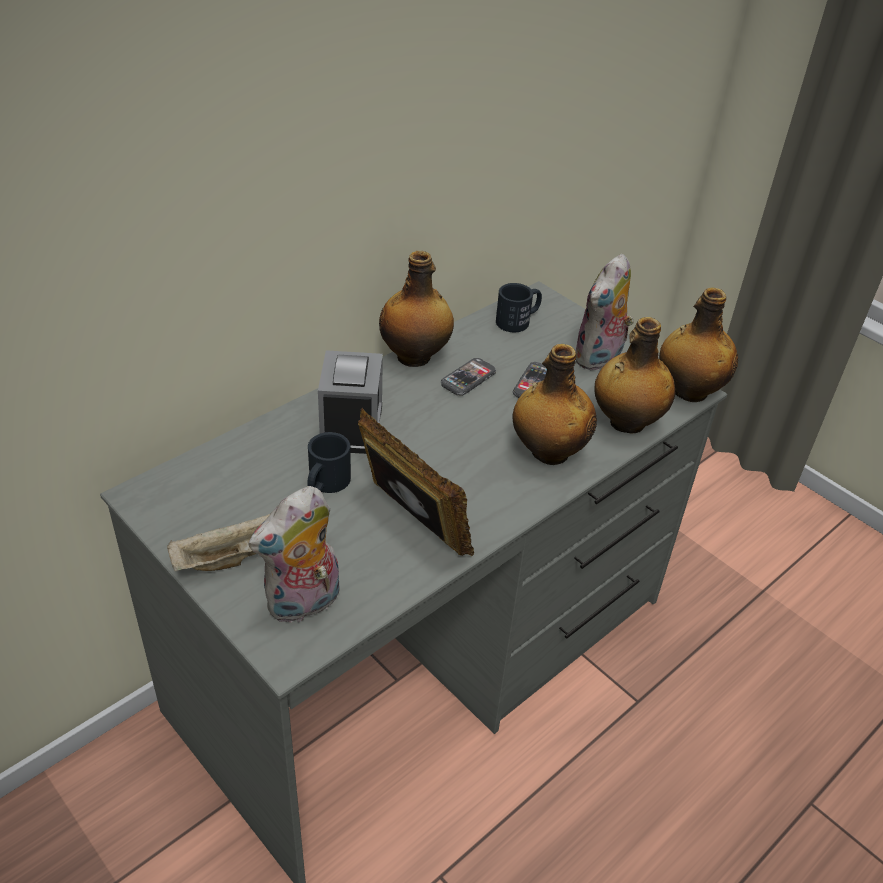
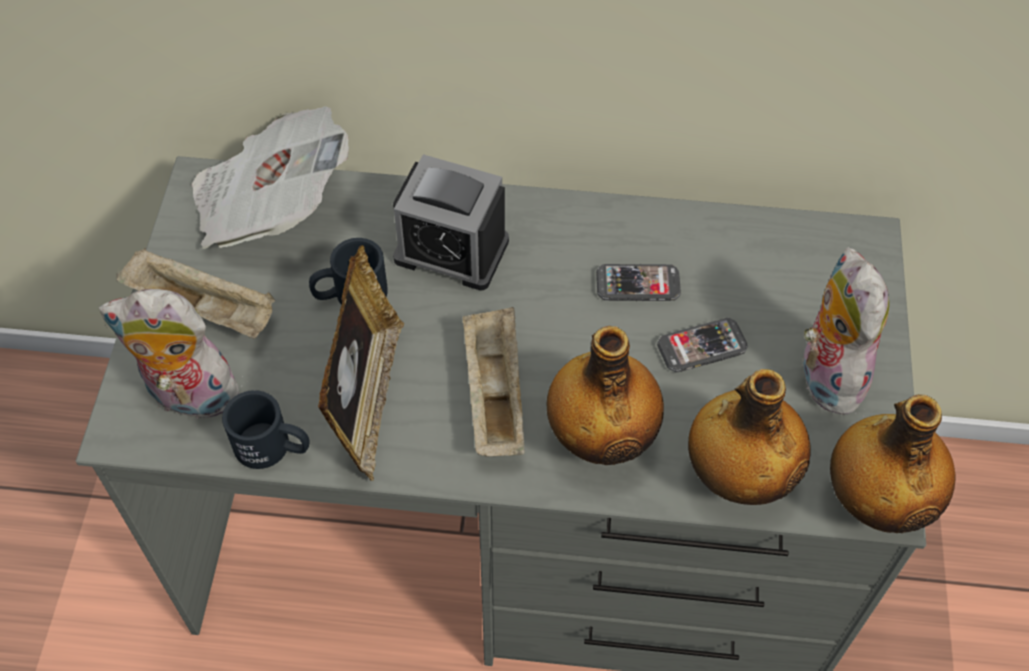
camera: 50 degrees right, 15 degrees up
alarm clock [318,350,383,454] -> alarm clock turned 60 degrees clockwise [393,154,509,291]
bottle [379,251,454,367] -> none
black mug [496,283,542,332] -> black mug moved to [222,390,310,469]
plush toy [575,254,634,370] -> plush toy turned 90 degrees clockwise [803,247,889,415]
none -> newspaper [192,106,349,249]
none -> beige tray [462,307,524,457]

